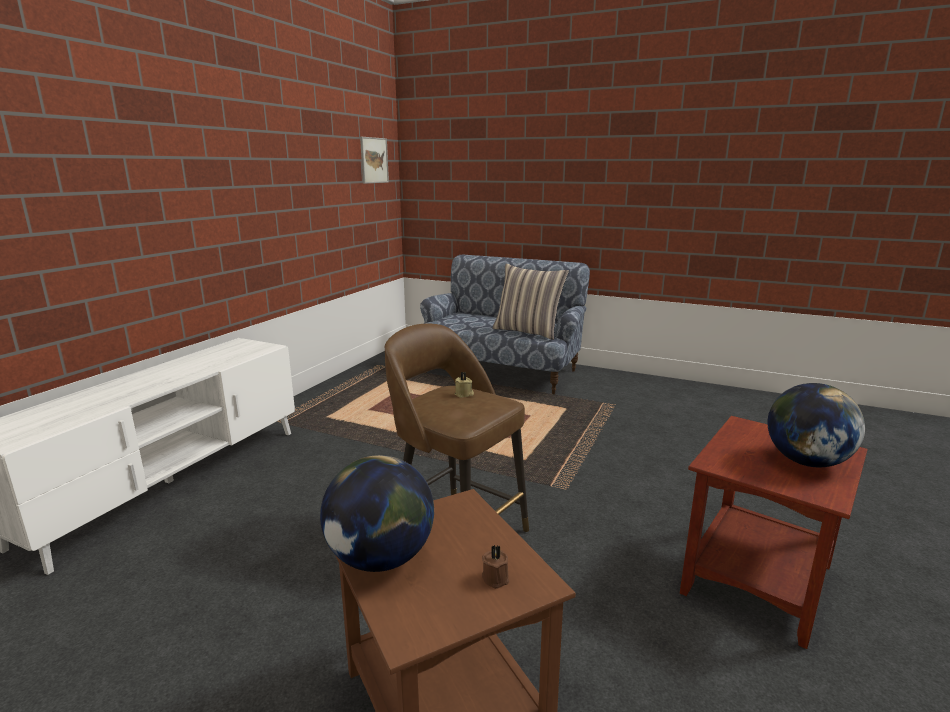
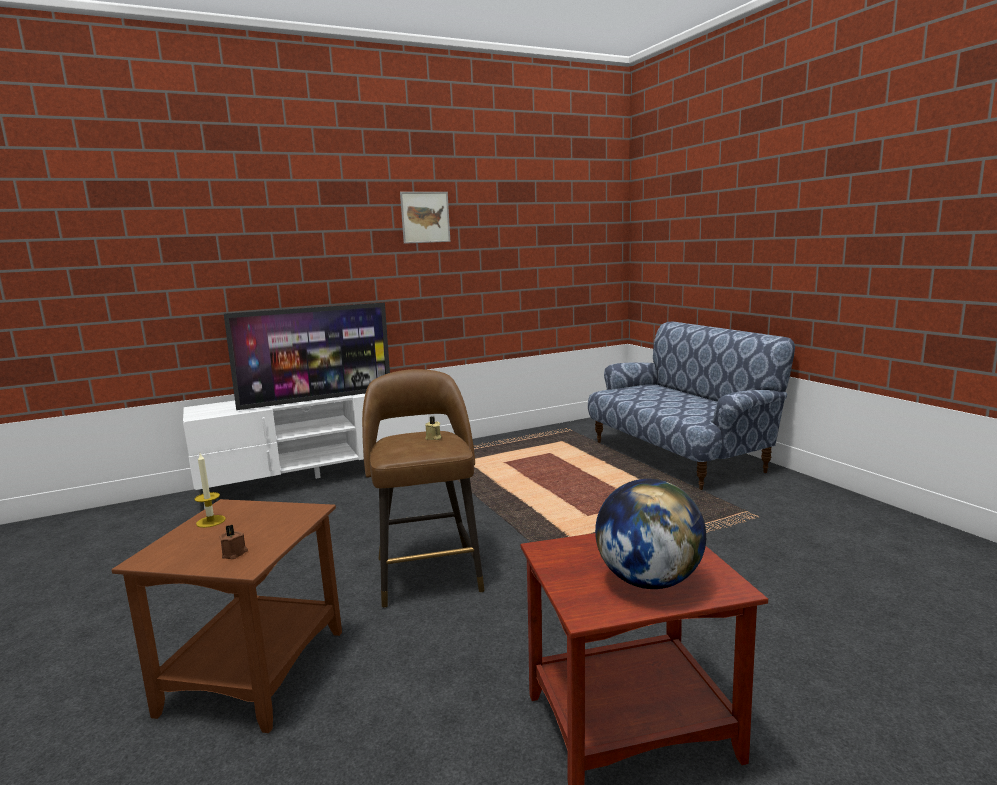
camera: 40 degrees right, 5 degrees down
globe [320,455,434,572] -> candle [194,453,226,528]
picture [360,137,389,184] -> picture moved to [400,192,450,244]
pillow [493,264,569,340] -> none
none -> television [224,302,390,410]

